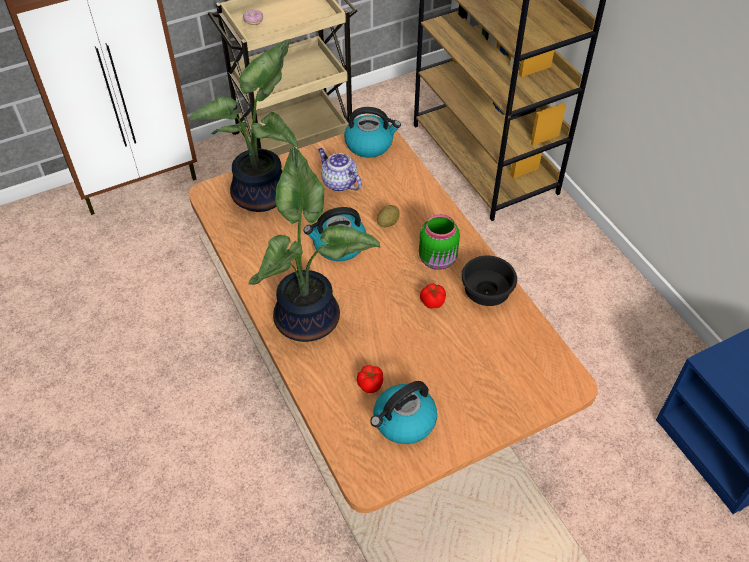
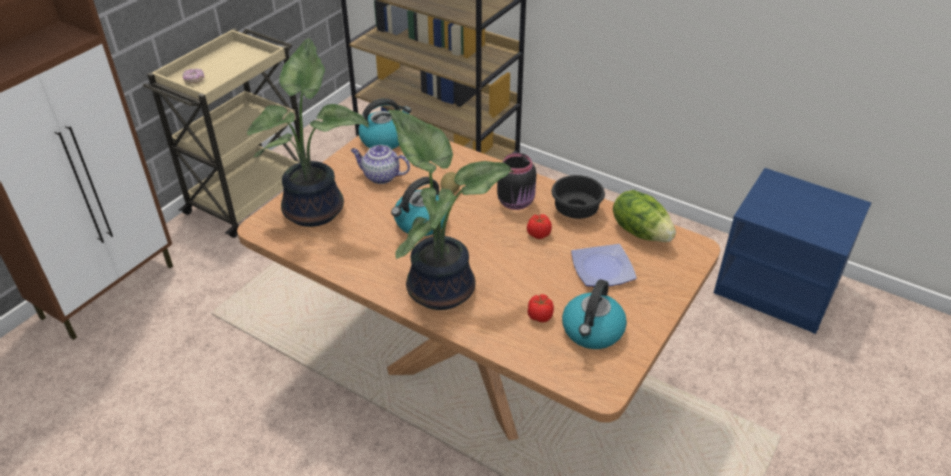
camera: 30 degrees left, 10 degrees down
green jar [419,214,460,270] -> black jar [497,153,537,210]
none -> plate [571,244,637,287]
none -> lettuce [613,190,676,242]

